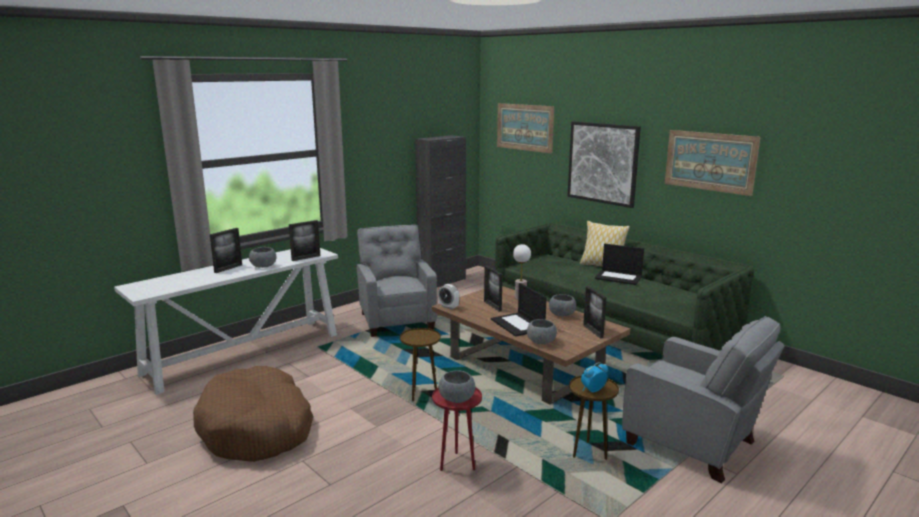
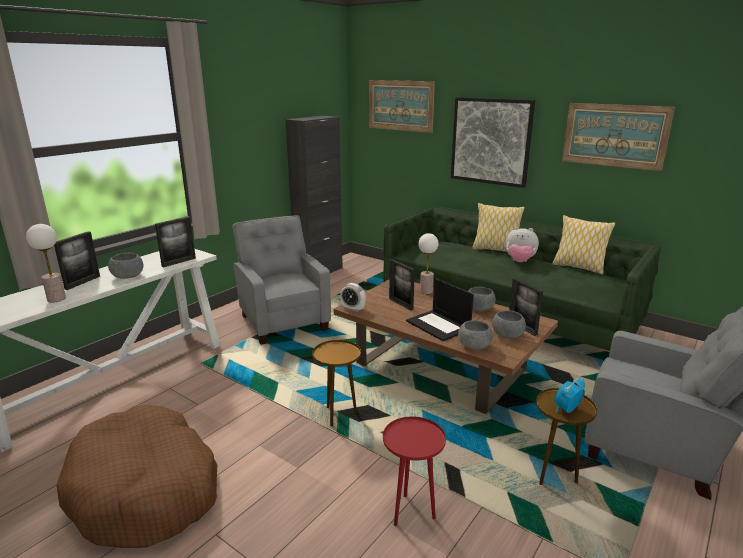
camera: 10 degrees left, 5 degrees up
grey bowl [439,370,475,403] -> grey bowl moved to [492,310,526,338]
laptop [595,244,644,285] -> plush toy [505,227,539,262]
none -> table lamp [26,224,66,303]
none -> pillow [552,215,615,275]

